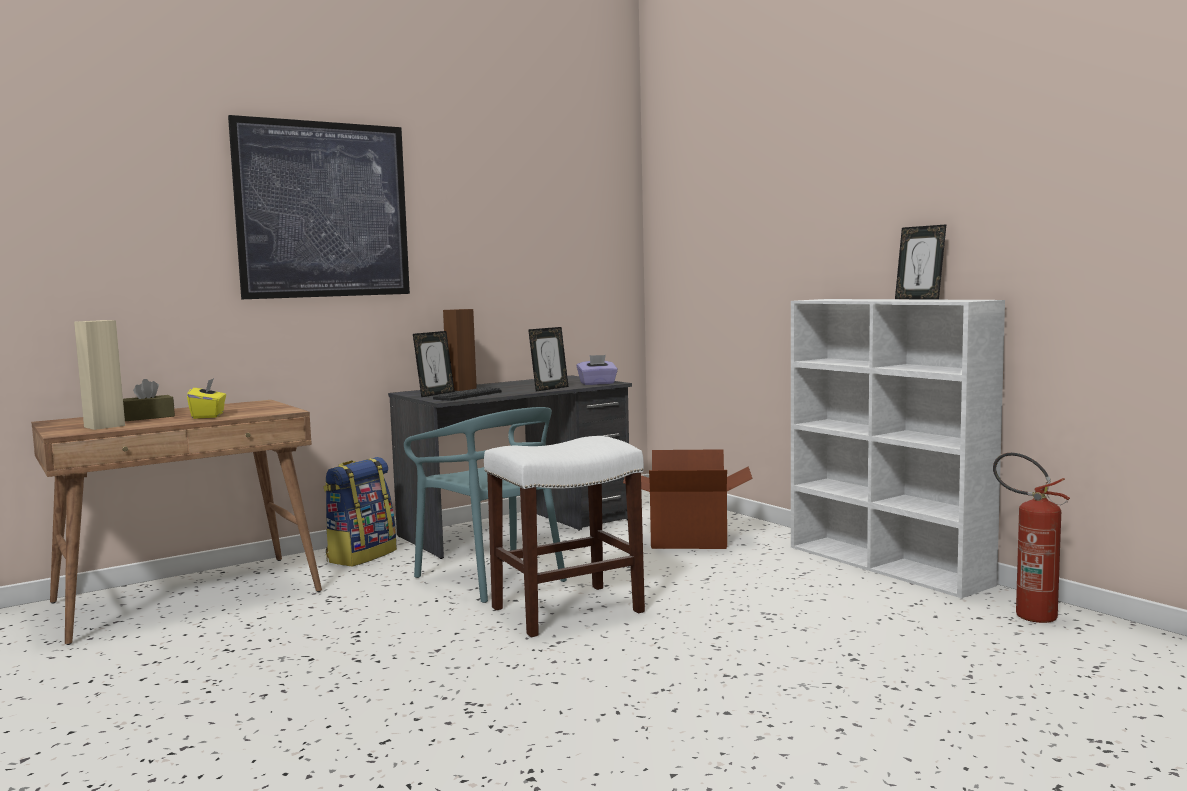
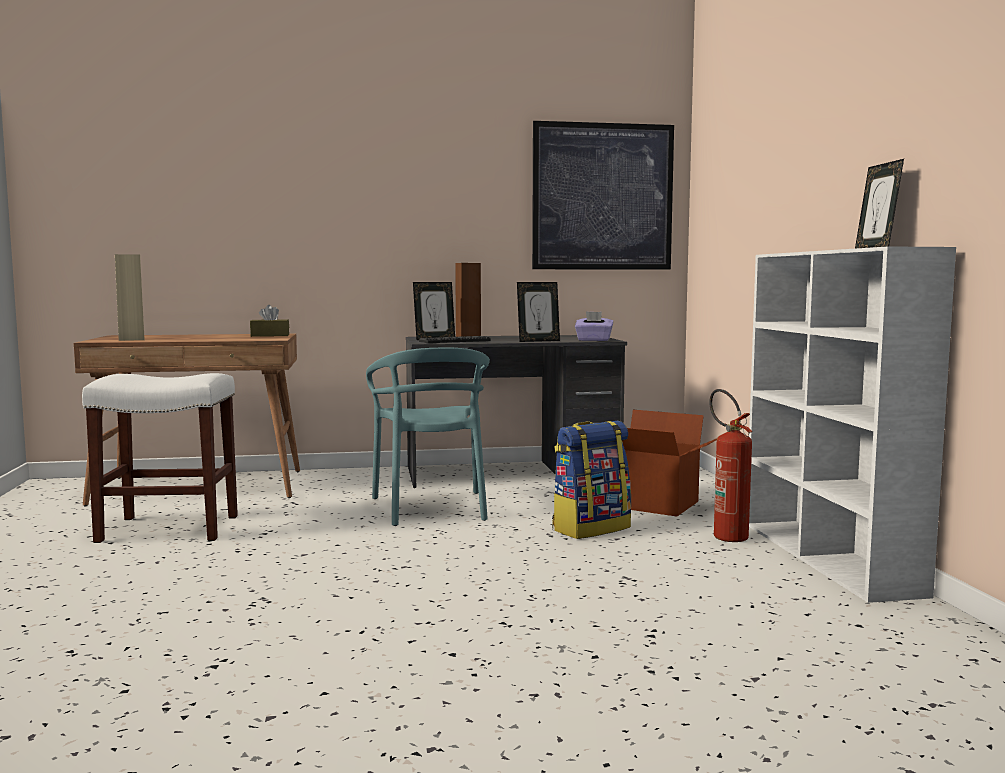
camera: 25 degrees right, 0 degrees up
brown tissue box [123,379,175,421] -> brown tissue box moved to [250,305,289,337]
yellow tissue box [187,378,226,419] -> none
picture [228,115,410,299] -> picture moved to [532,121,674,270]
backpack [323,457,397,567] -> backpack moved to [552,421,631,539]
white stool [484,436,645,637] -> white stool moved to [82,373,238,543]
fire extinguisher [993,453,1070,623] -> fire extinguisher moved to [709,389,752,542]

